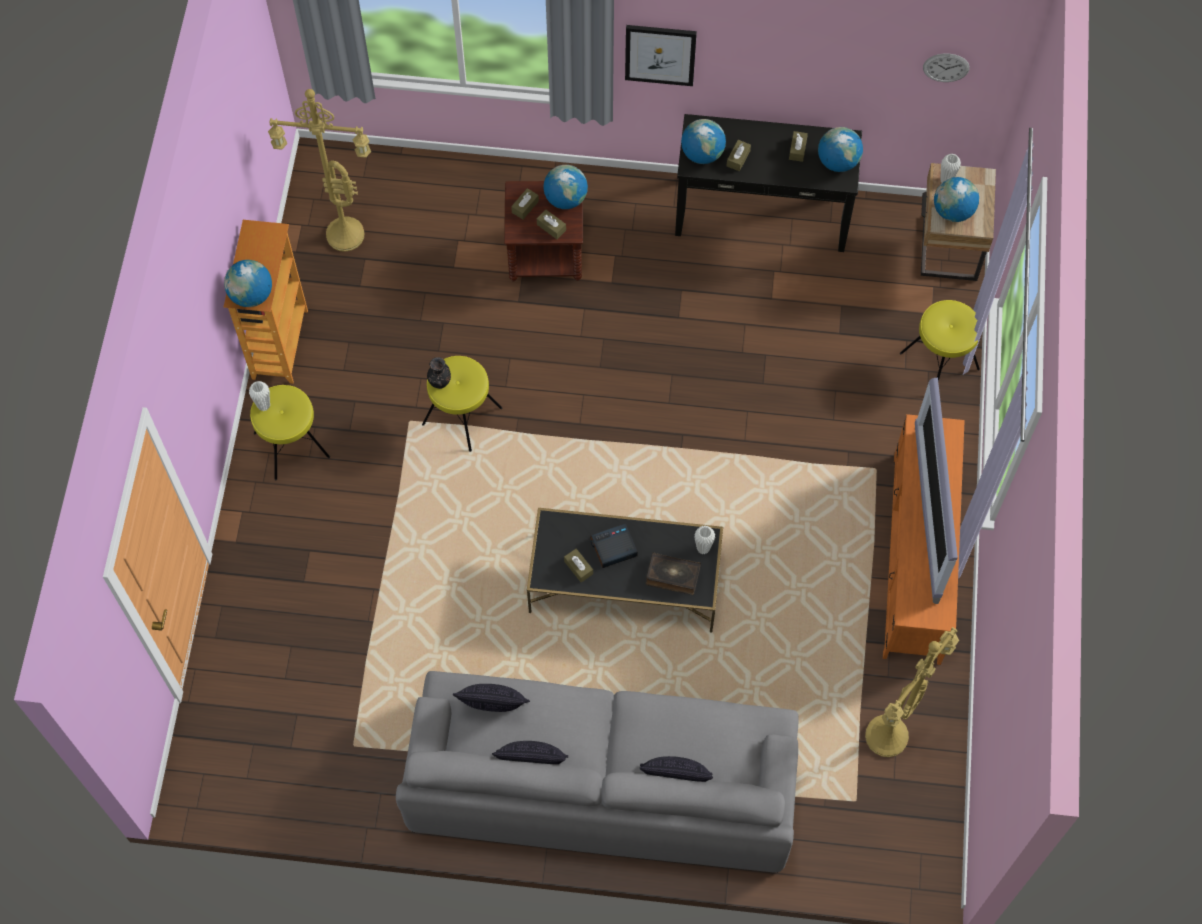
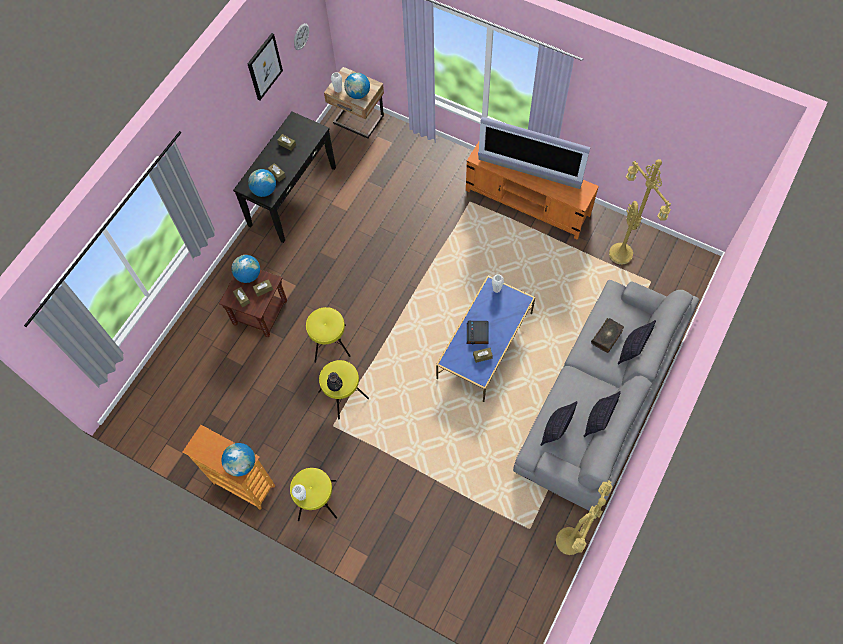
camera: 65 degrees left, 0 degrees up
yellow floor lamp [268,89,371,252] -> yellow floor lamp moved to [556,480,613,555]
black coffee table [527,508,723,632] -> blue coffee table [436,276,535,402]
picture [625,25,697,86] -> picture moved to [247,33,283,100]
book [646,552,701,595] -> book moved to [591,318,624,353]
globe [818,127,863,172] -> none
yellow stool [900,300,980,381] -> yellow stool moved to [306,307,351,363]

